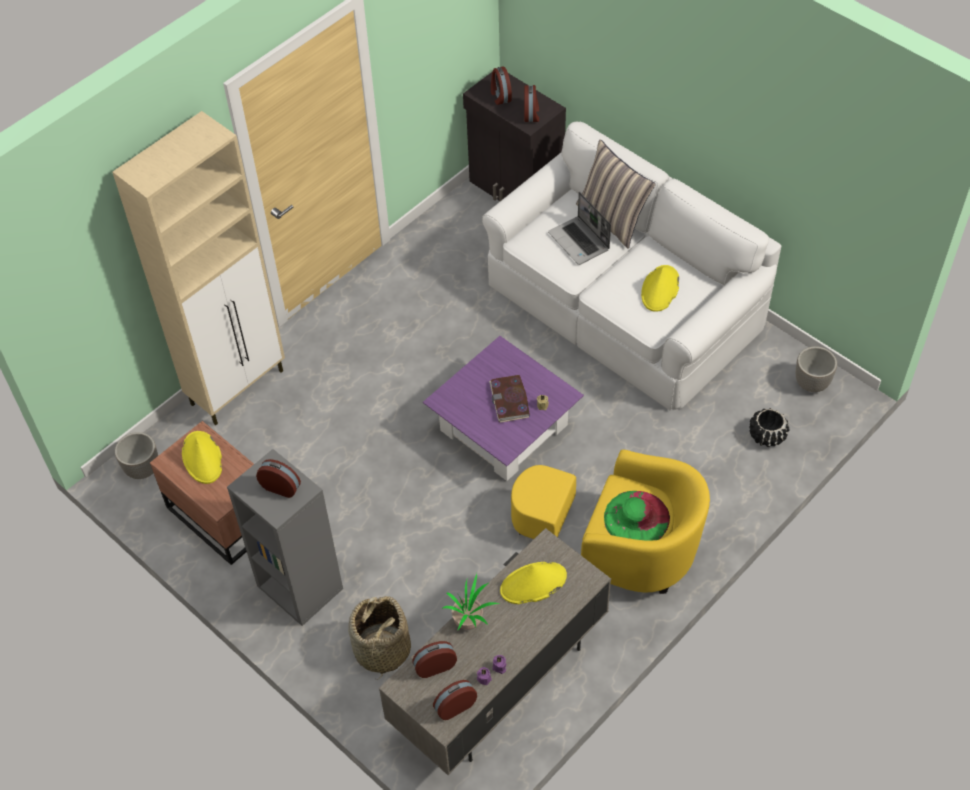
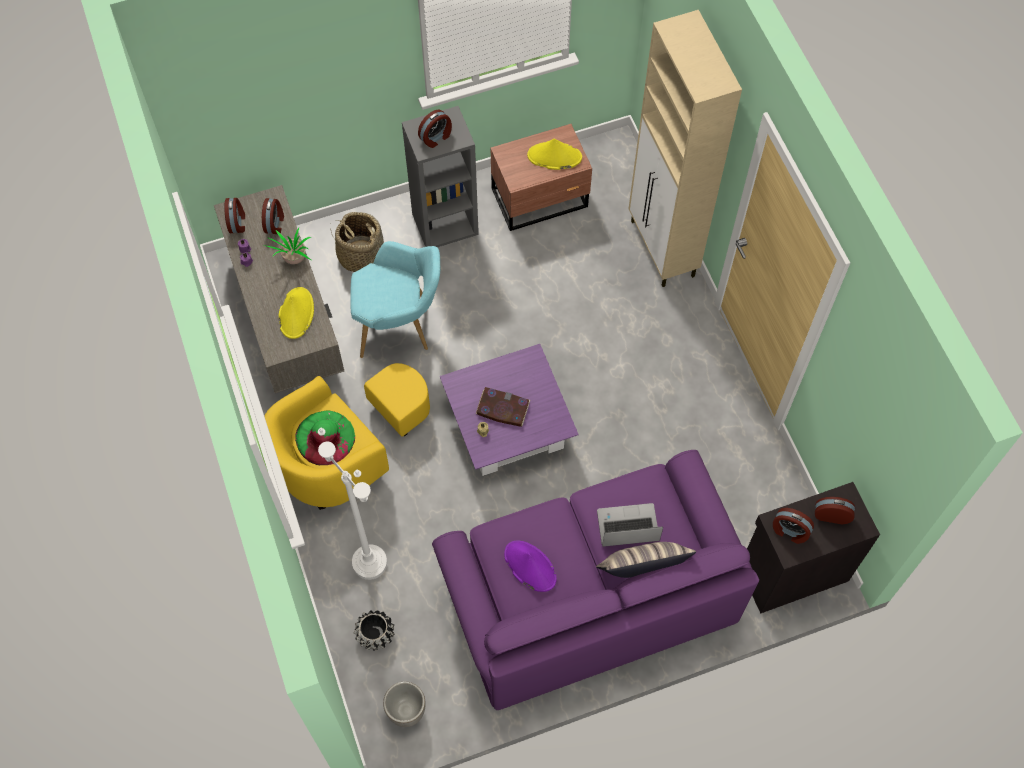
camera: 115 degrees right, 10 degrees up
planter [115,432,158,479] -> none
white sofa [482,122,781,411] -> purple sofa [432,450,759,710]
yellow hat [641,265,679,312] -> purple hat [504,540,557,592]
none -> white floor lamp [318,428,387,580]
none -> turquoise armchair [350,241,440,358]

